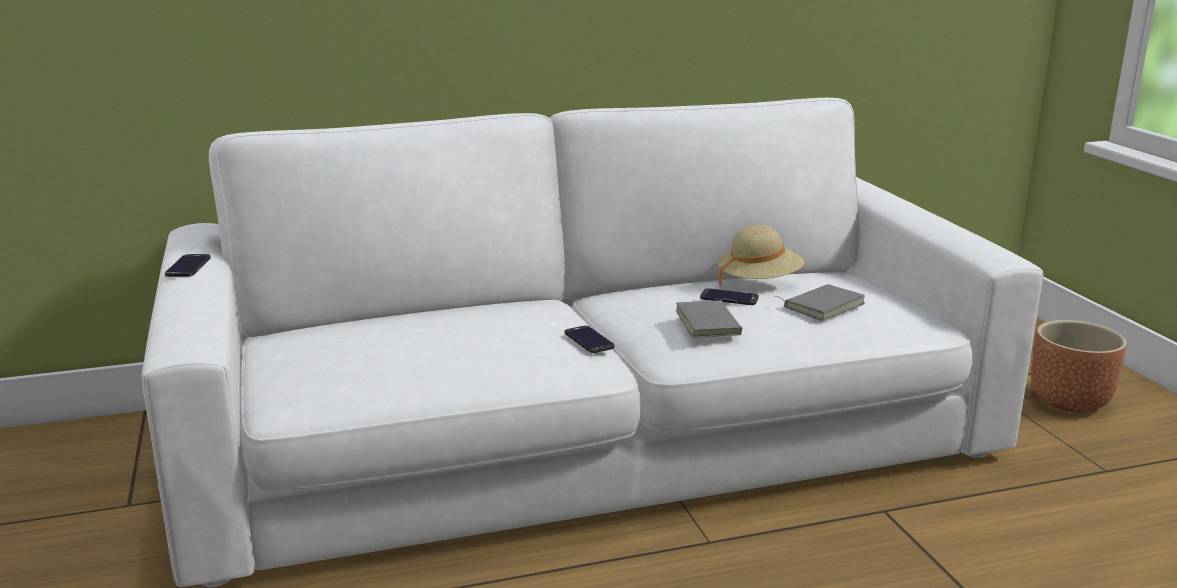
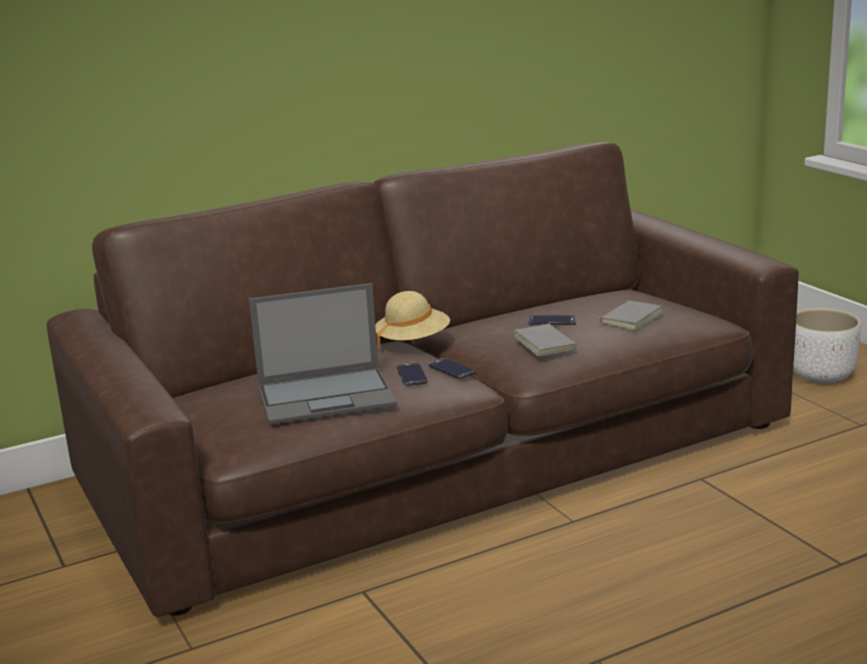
camera: 10 degrees left, 0 degrees up
white sofa [142,98,1043,587] -> brown sofa [47,142,799,617]
phone [165,254,211,277] -> phone moved to [397,362,428,386]
beige hat [717,225,804,287] -> beige hat moved to [375,291,450,351]
brown planter [1031,320,1127,412] -> white planter [793,308,861,383]
none -> laptop [249,283,397,425]

